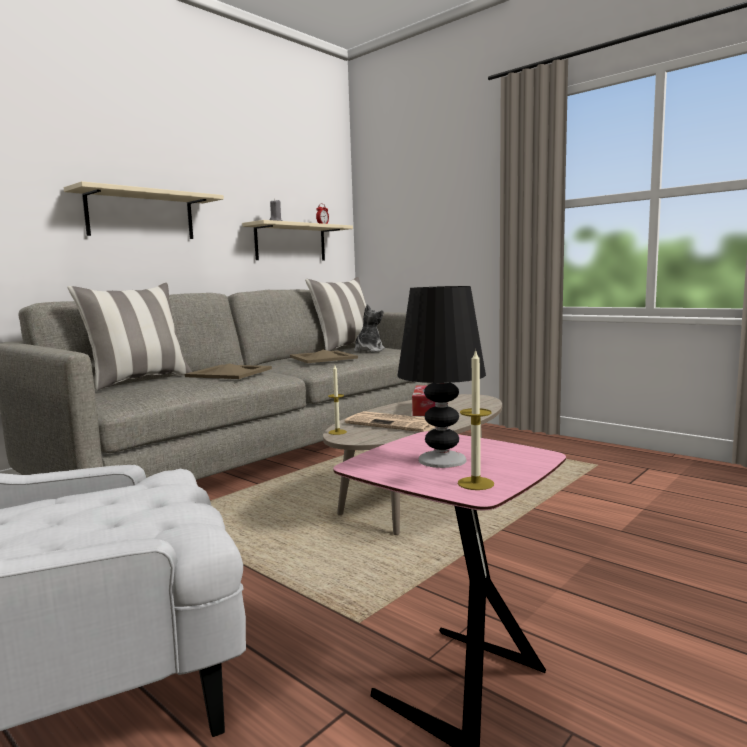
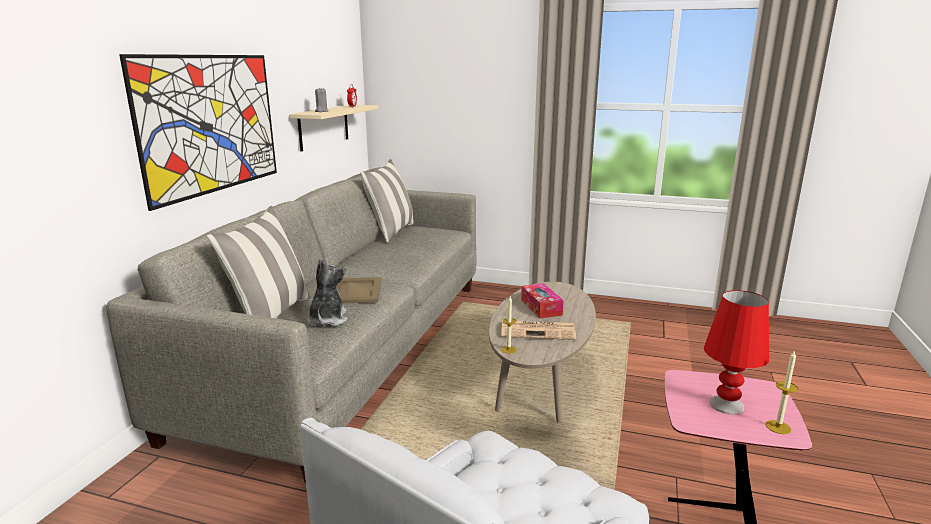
camera: 25 degrees left, 10 degrees up
beige shelf [64,181,224,239] -> picture [119,54,277,211]
beige tray [290,350,358,363] -> none
plush toy [354,304,385,352] -> plush toy moved to [307,258,348,326]
black table lamp [397,286,486,468] -> red table lamp [704,290,769,415]

